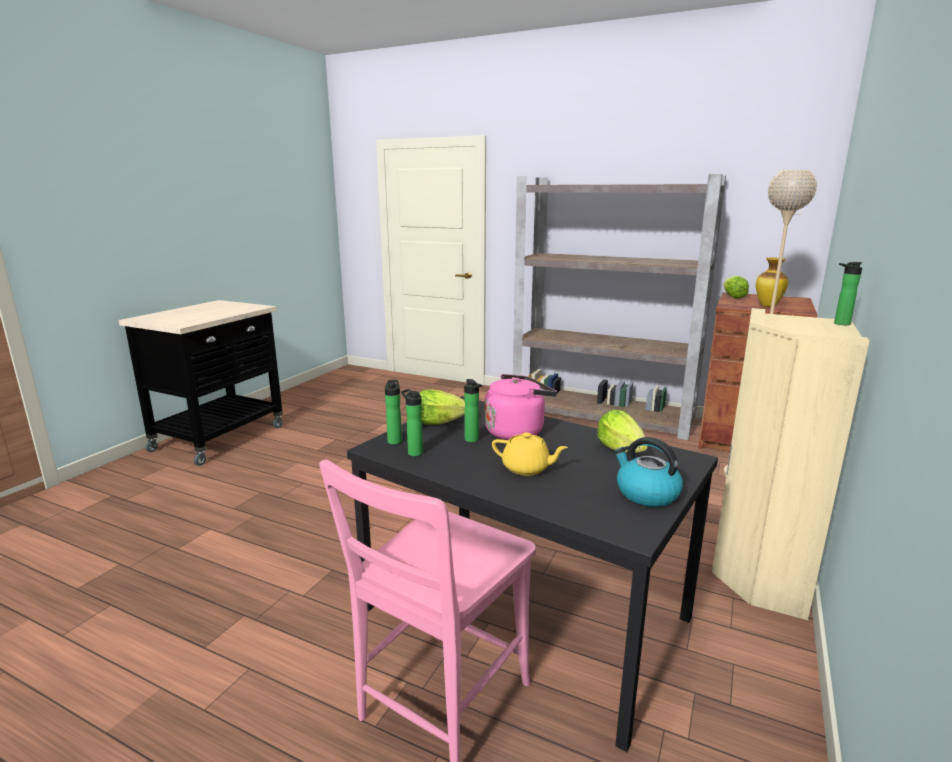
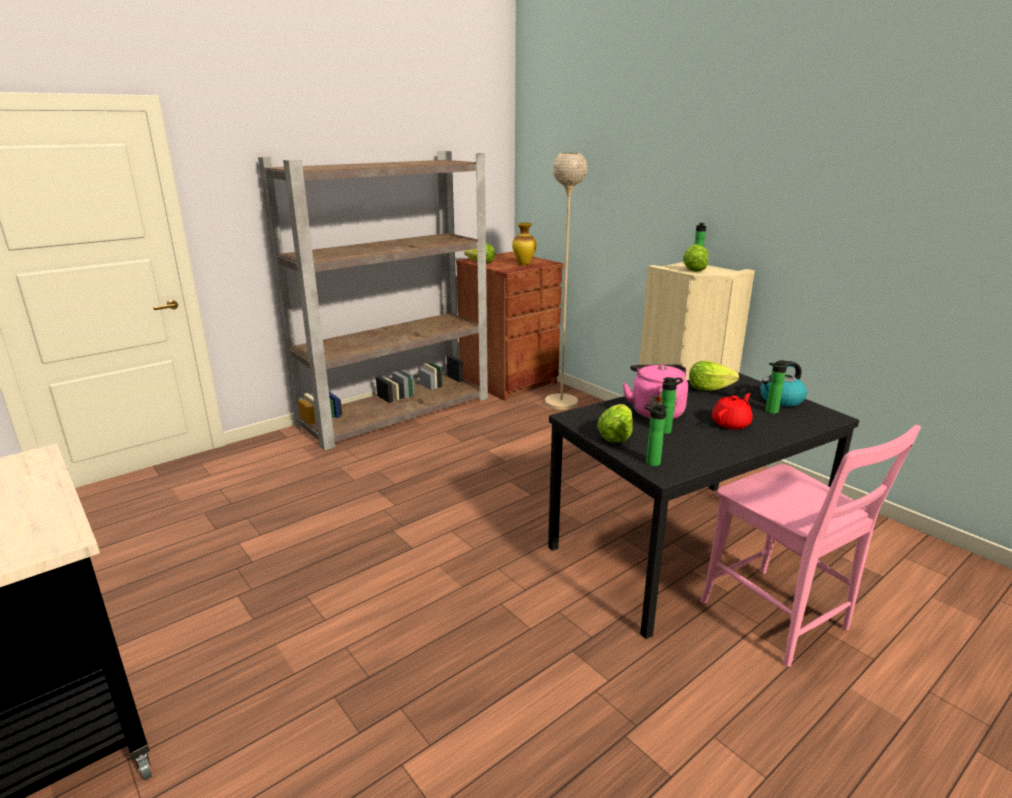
camera: 65 degrees left, 5 degrees up
bottle [401,389,423,456] -> bottle moved to [765,360,787,414]
yellow teapot [492,432,568,476] -> red teapot [712,393,753,430]
none -> lettuce [683,244,708,272]

